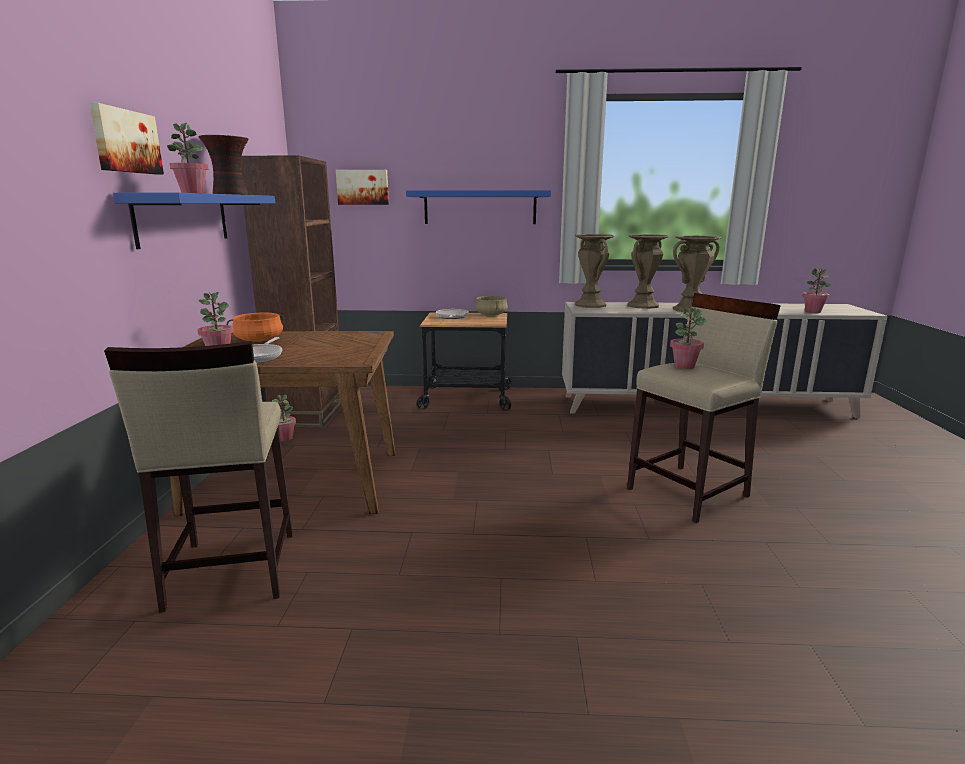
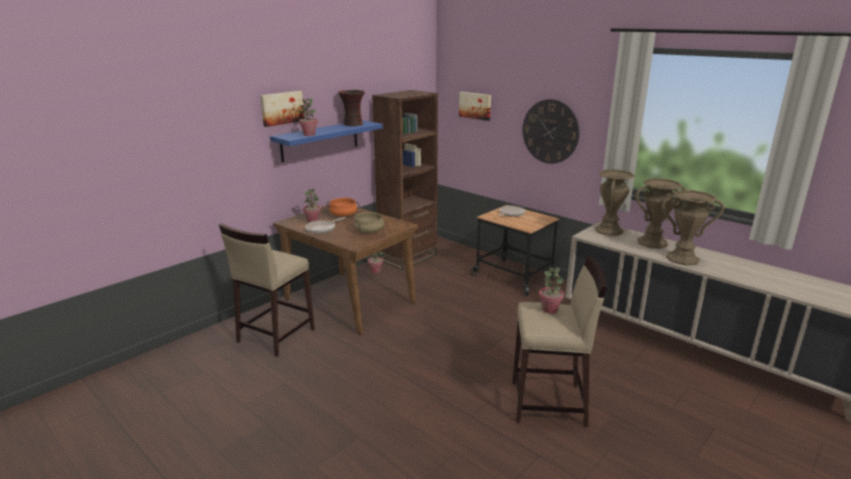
camera: 40 degrees right, 5 degrees up
blue shelf [406,190,551,224] -> wall clock [522,99,579,164]
beige cooking pot [475,296,508,316] -> beige cooking pot moved to [353,212,384,233]
potted plant [803,268,831,313] -> none

